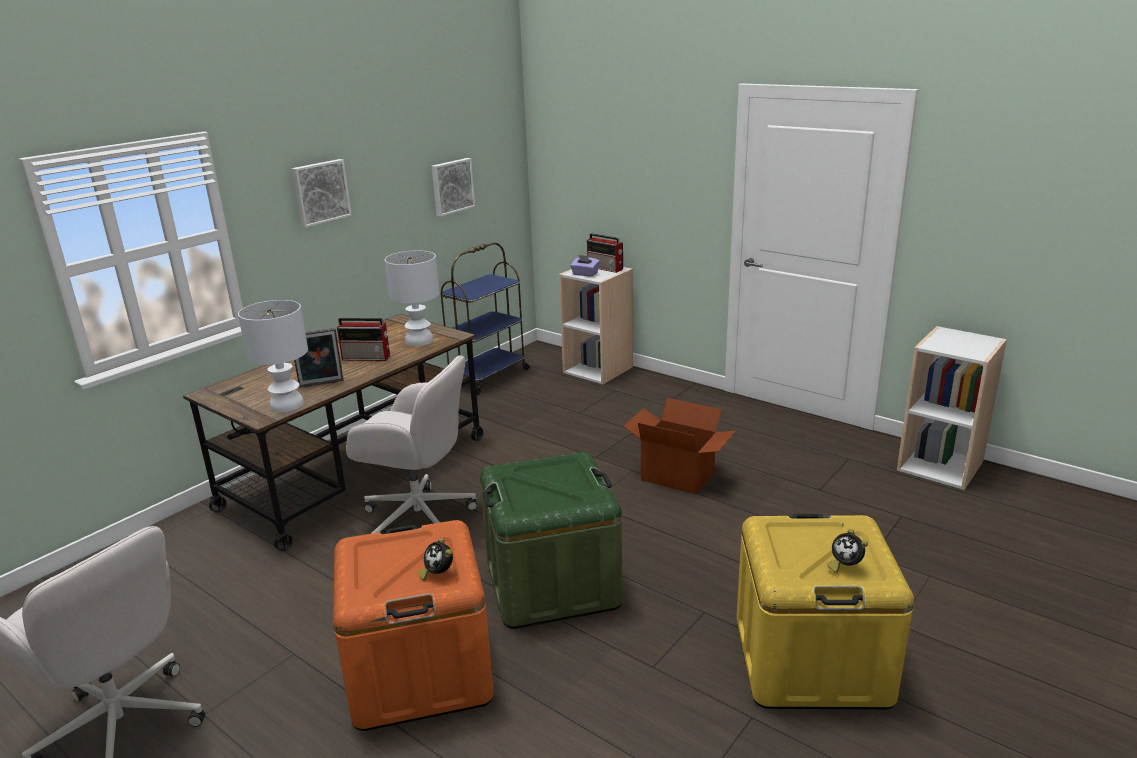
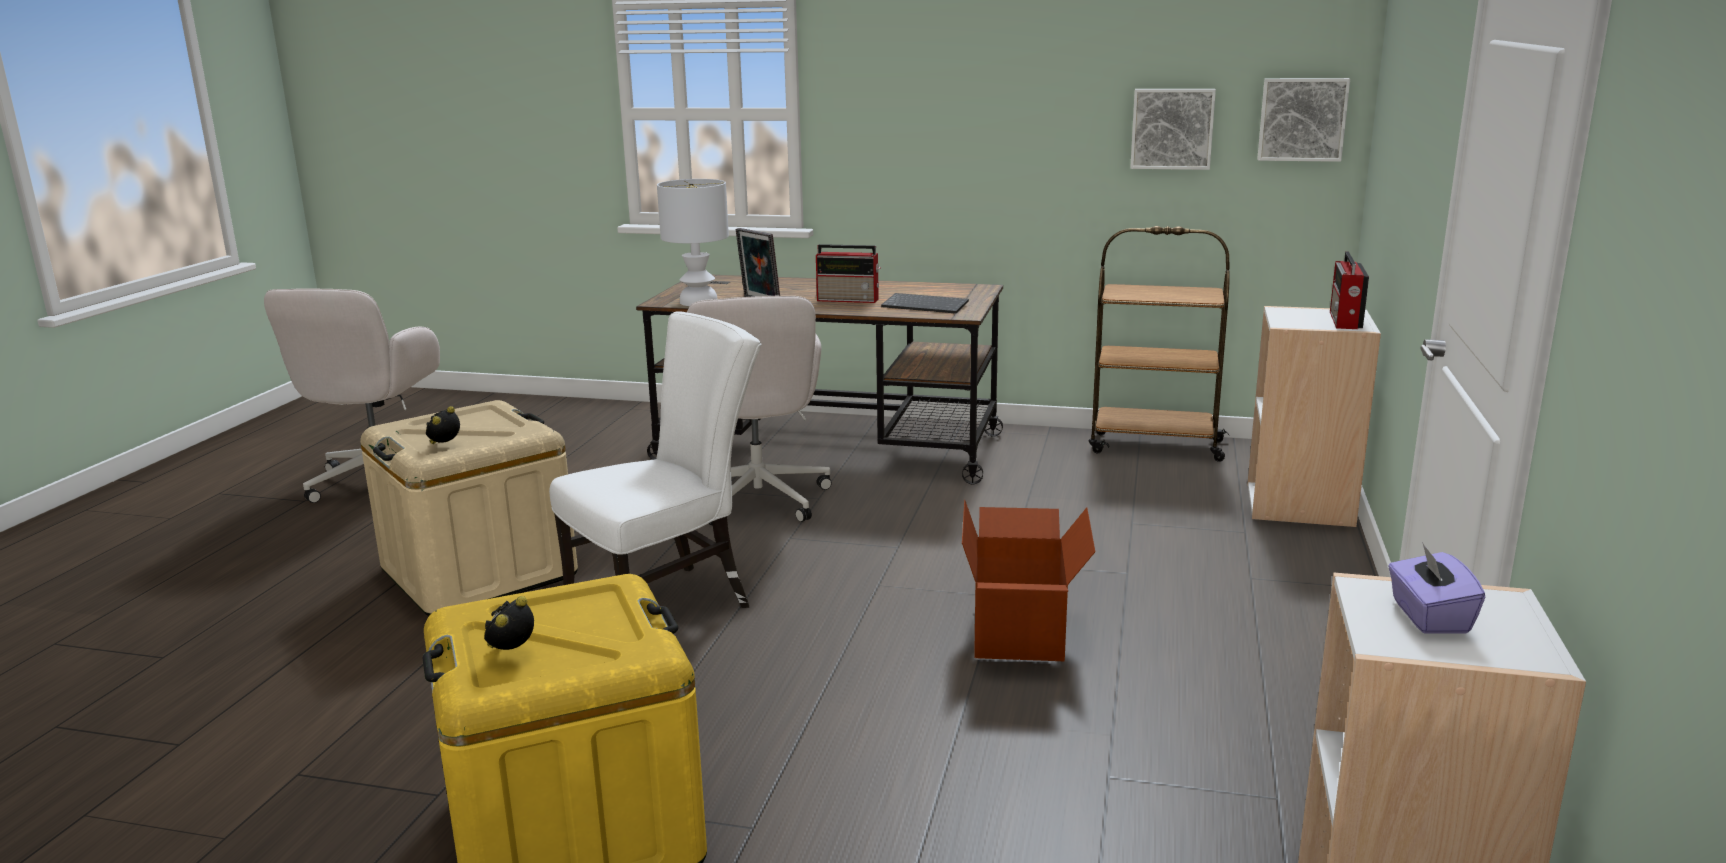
camera: 65 degrees right, 5 degrees down
picture [292,159,352,227] -> picture moved to [1257,78,1350,162]
orange storage box [333,520,494,731] -> beige storage box [360,400,578,616]
radio [337,318,390,361] -> radio turned 60 degrees counterclockwise [816,244,881,303]
white table lamp [385,250,440,346] -> keyboard [881,293,969,314]
blue cart [441,242,530,395] -> brown cart [1089,226,1230,462]
green storage box [480,452,623,629] -> white chair [549,311,762,608]
purple tissue box [570,255,600,277] -> purple tissue box moved to [1388,542,1485,634]

